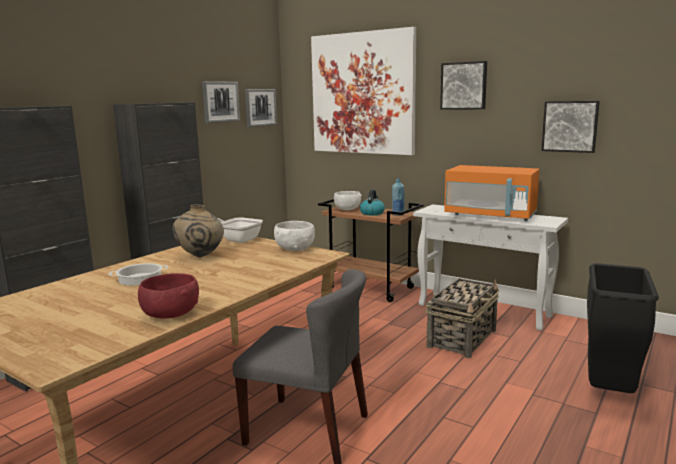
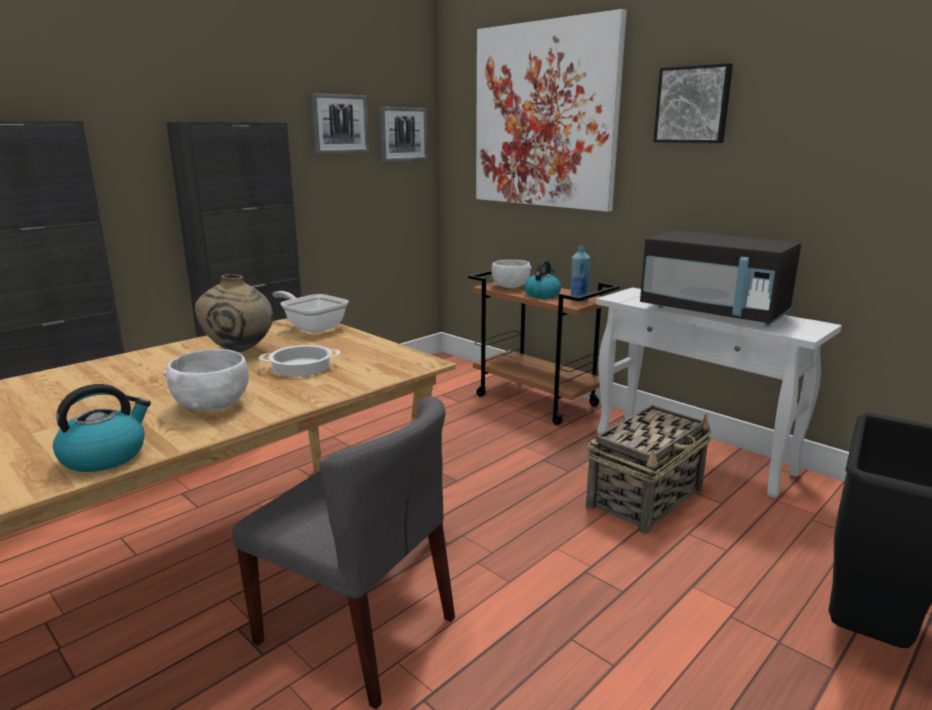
camera: 10 degrees right, 5 degrees up
cooking pot [108,263,169,285] -> cooking pot moved to [259,345,340,377]
red bowl [138,273,199,318] -> kettle [53,384,151,472]
white bowl [274,221,315,251] -> white bowl moved to [163,349,249,411]
orange microwave [444,165,540,221] -> black microwave [640,230,801,327]
picture [541,101,600,153] -> none

